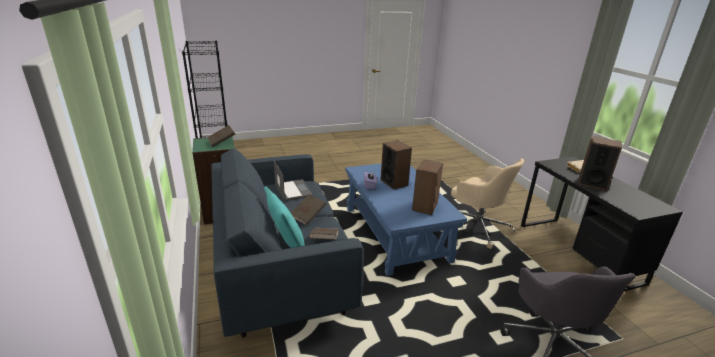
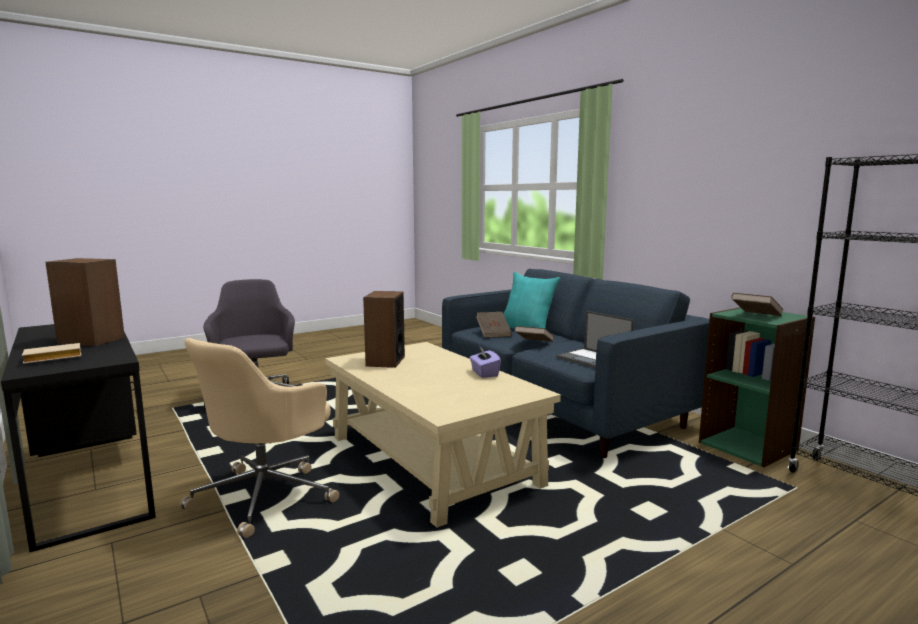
camera: 165 degrees right, 15 degrees down
blue coffee table [345,163,467,276] -> beige coffee table [325,342,561,528]
speaker [381,140,412,190] -> none
beige office chair [451,158,524,249] -> beige office chair turned 90 degrees counterclockwise [180,338,339,538]

